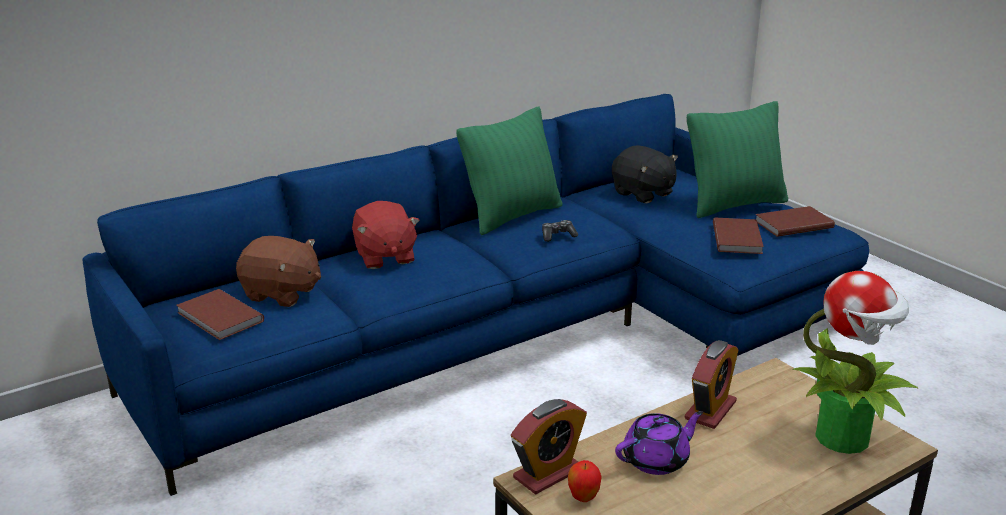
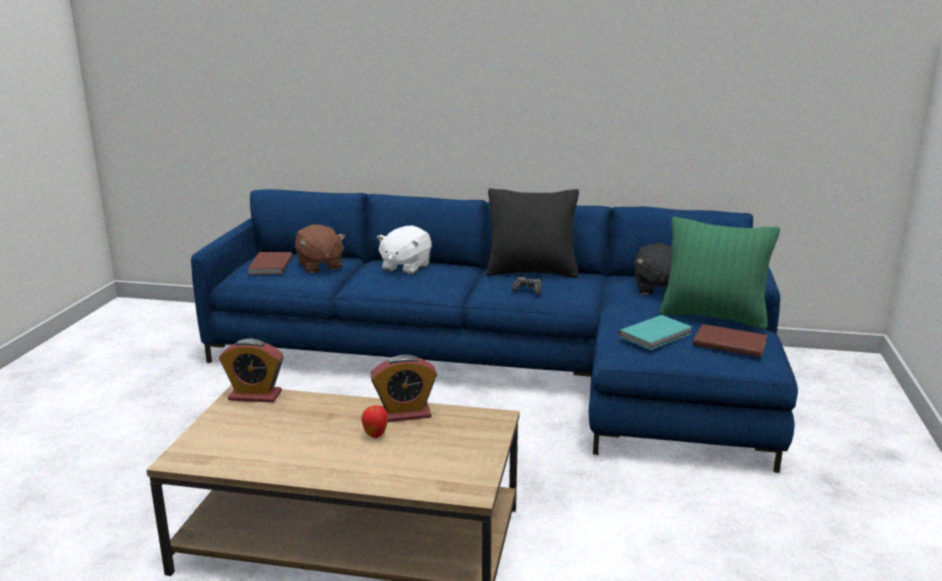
camera: 45 degrees right, 5 degrees down
red plush toy [352,201,420,269] -> white plush toy [377,225,432,274]
green pillow [456,106,562,235] -> black pillow [486,188,579,277]
apple [568,460,602,502] -> apple moved to [362,405,388,438]
purple teapot [615,411,704,475] -> none
brown book [713,218,764,254] -> turquoise book [618,315,692,350]
potted plant [792,271,919,454] -> none

